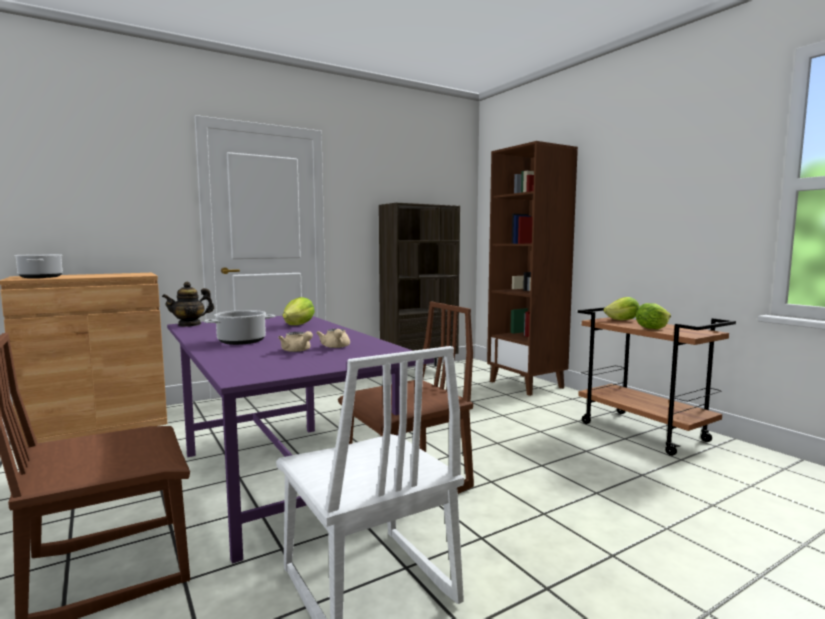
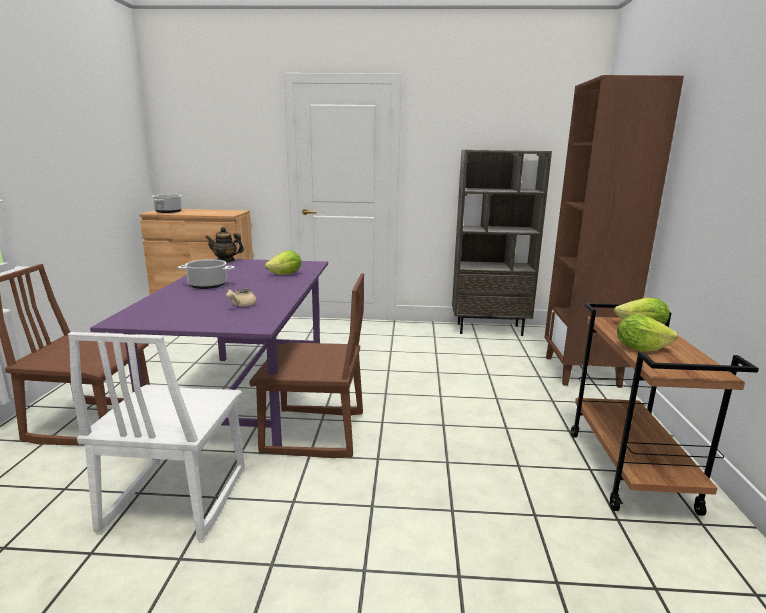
camera: 35 degrees right, 10 degrees up
beige teapot [278,331,313,352] -> none

